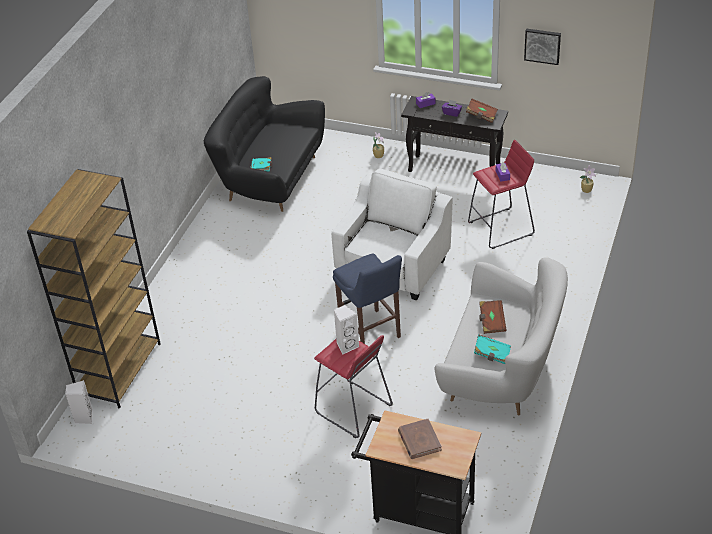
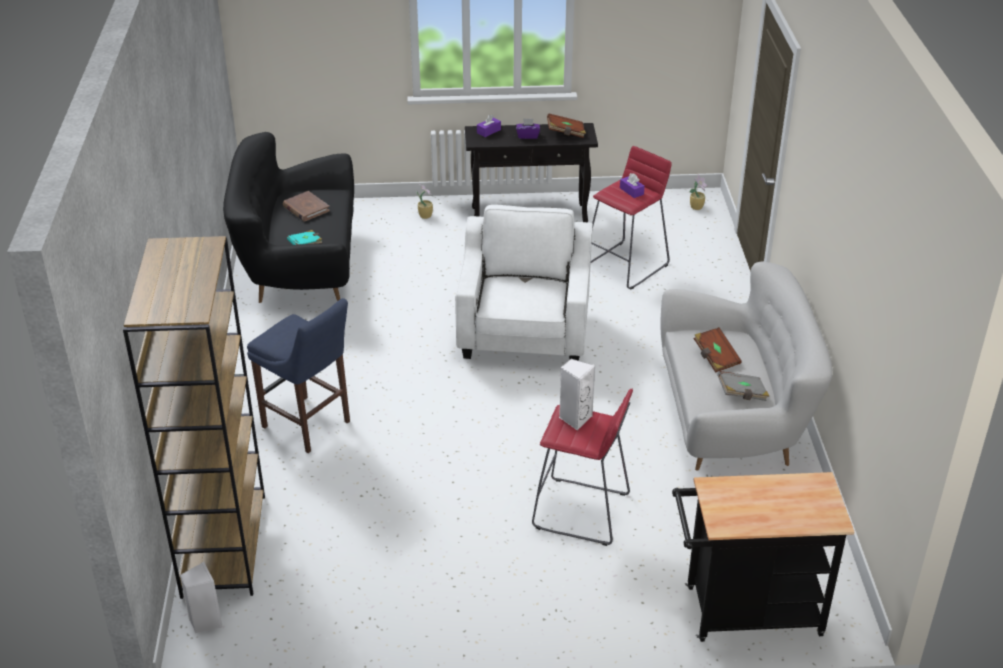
camera: 25 degrees left, 5 degrees down
blue stool [333,253,402,344] -> blue stool moved to [247,298,350,453]
brown book [398,419,442,459] -> brown book moved to [283,191,330,222]
turquoise book [474,334,511,364] -> grey book [717,371,769,401]
picture [524,29,561,65] -> none

